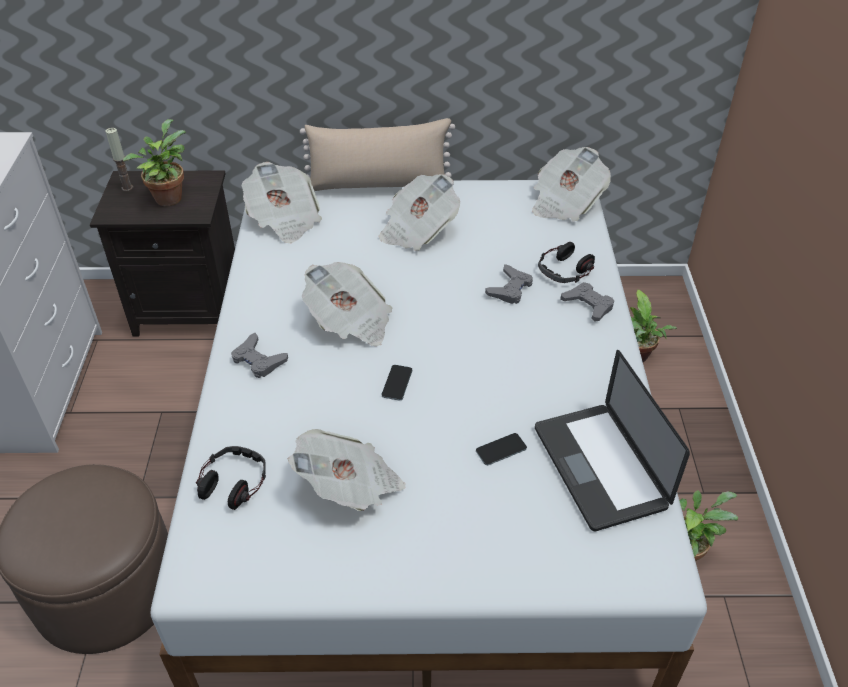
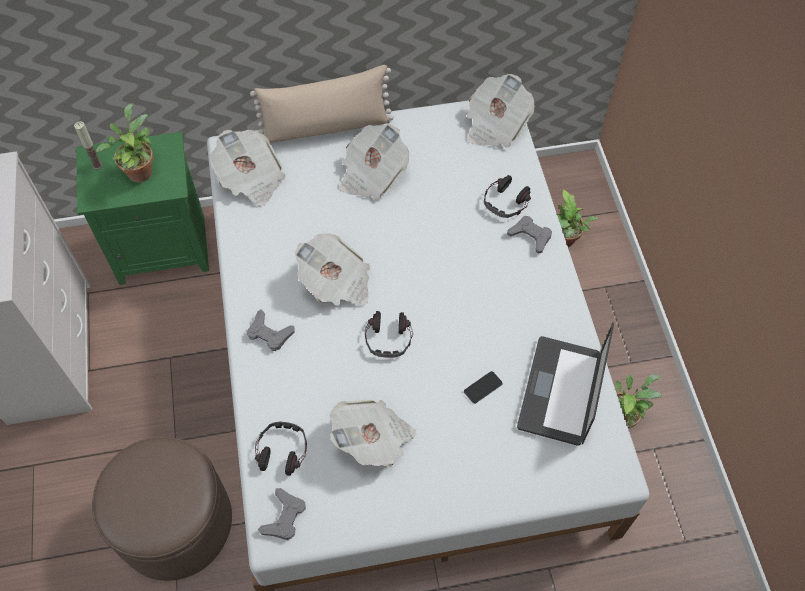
camera: 10 degrees left, 15 degrees up
black nightstand [90,170,235,336] -> green nightstand [76,132,209,285]
phone [382,365,412,401] -> headphones [365,311,413,358]
grey game controller [485,264,533,304] -> grey game controller moved to [258,488,306,540]
laptop [535,350,690,531] -> laptop turned 45 degrees clockwise [517,322,614,446]

